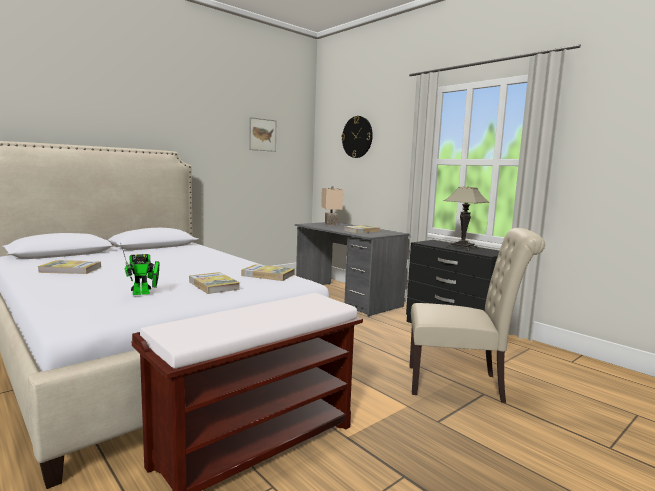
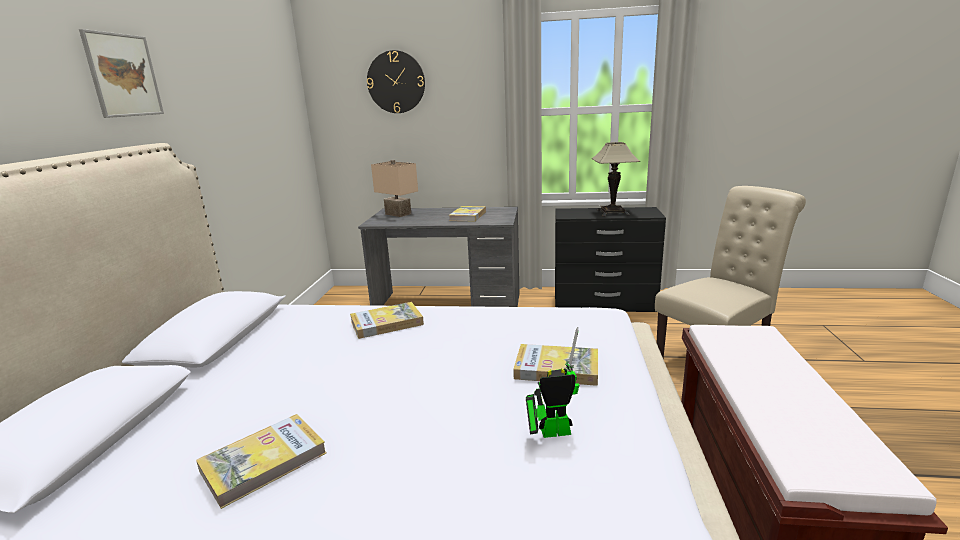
camera: 40 degrees left, 10 degrees up
toy robot [120,242,160,295] -> toy robot turned 120 degrees counterclockwise [526,327,579,438]
book [241,264,295,281] -> book moved to [350,302,424,339]
picture [249,117,276,152] -> picture moved to [79,29,164,118]

